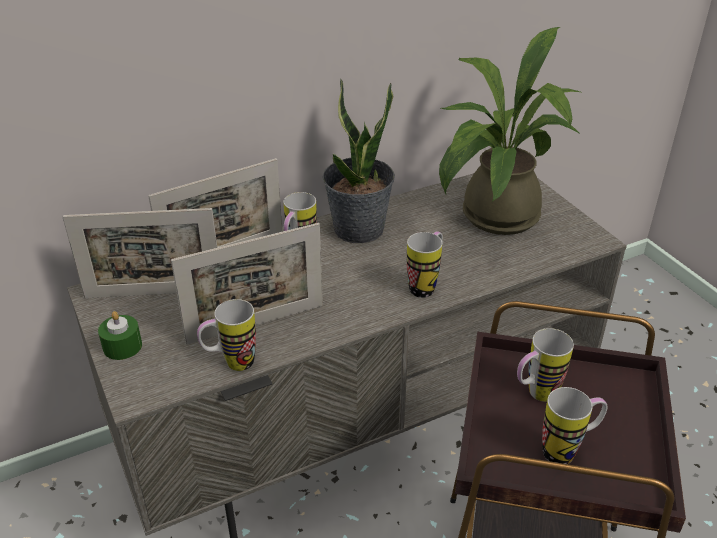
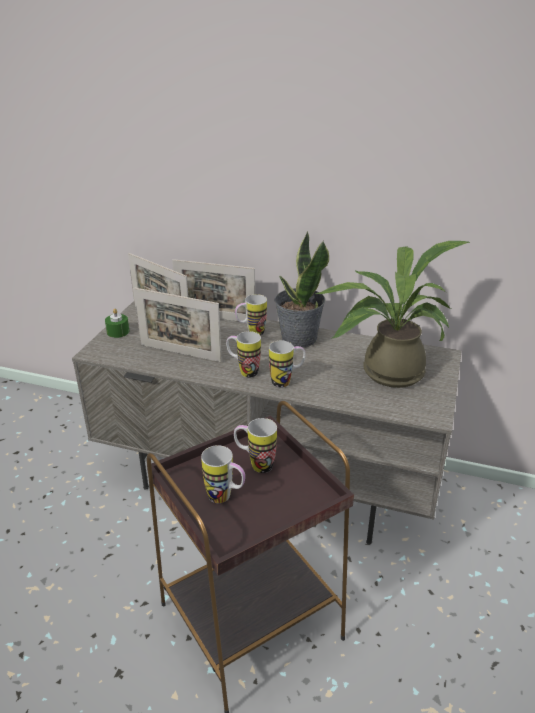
camera: 45 degrees right, 5 degrees down
mug [197,299,256,371] -> mug moved to [226,331,261,378]

